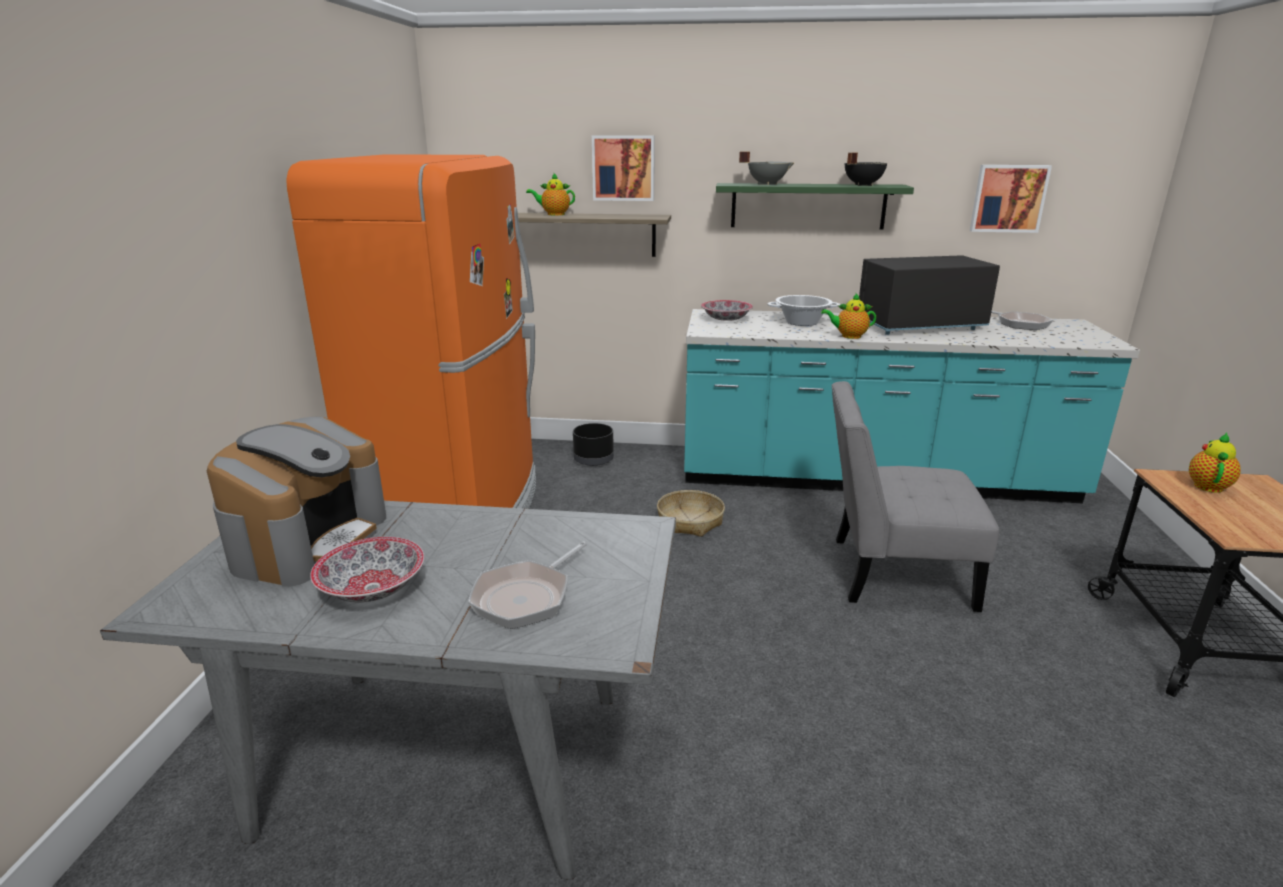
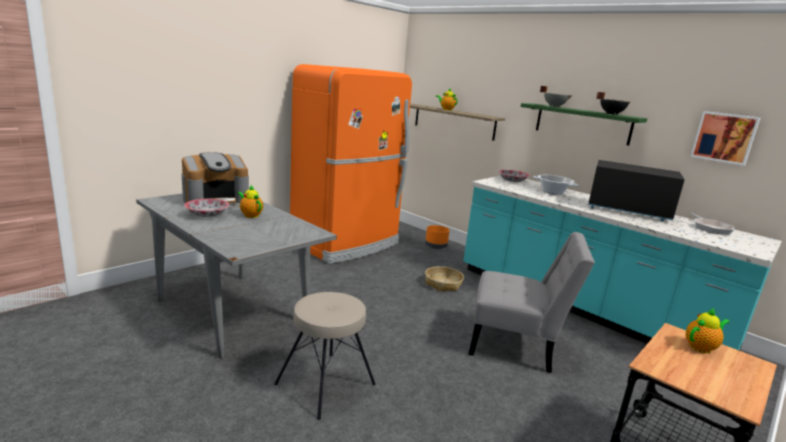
camera: 35 degrees right, 5 degrees down
frying pan [468,542,587,629] -> none
black planter [573,423,614,466] -> orange planter [425,225,450,249]
picture [592,135,655,201] -> none
teapot [821,293,876,339] -> teapot moved to [237,185,263,218]
grey chair [832,381,999,612] -> grey chair turned 150 degrees clockwise [468,232,595,373]
none -> beige stool [274,292,375,420]

